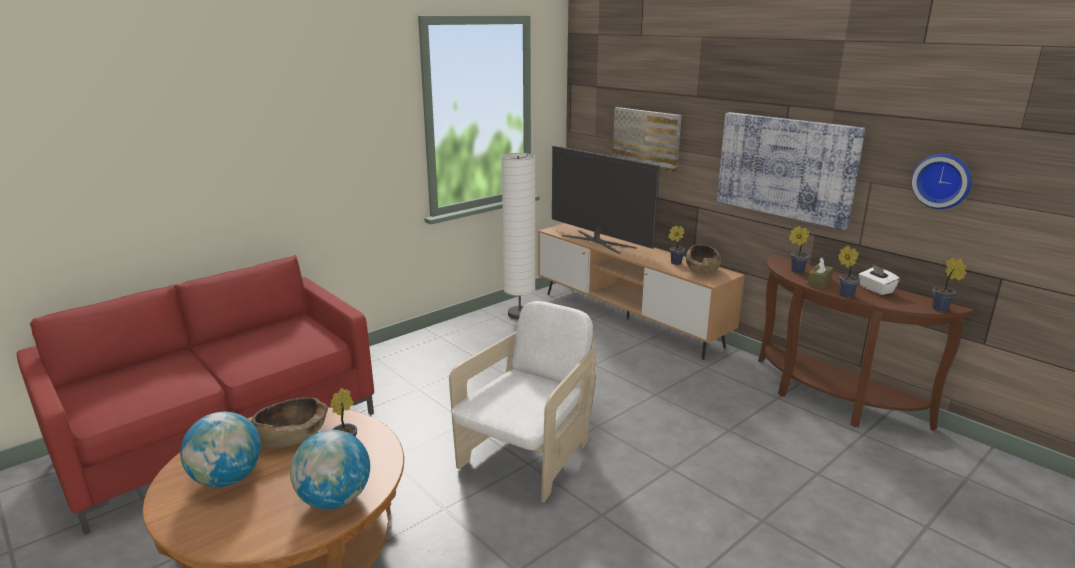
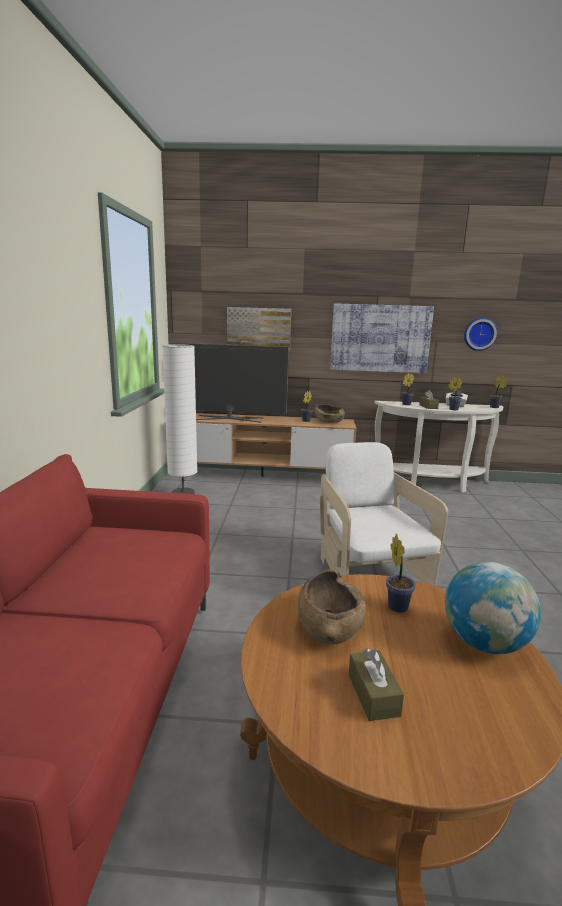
camera: 45 degrees left, 5 degrees down
globe [180,412,261,487] -> brown tissue box [349,649,404,721]
brown console table [758,255,973,431] -> white console table [374,401,503,493]

